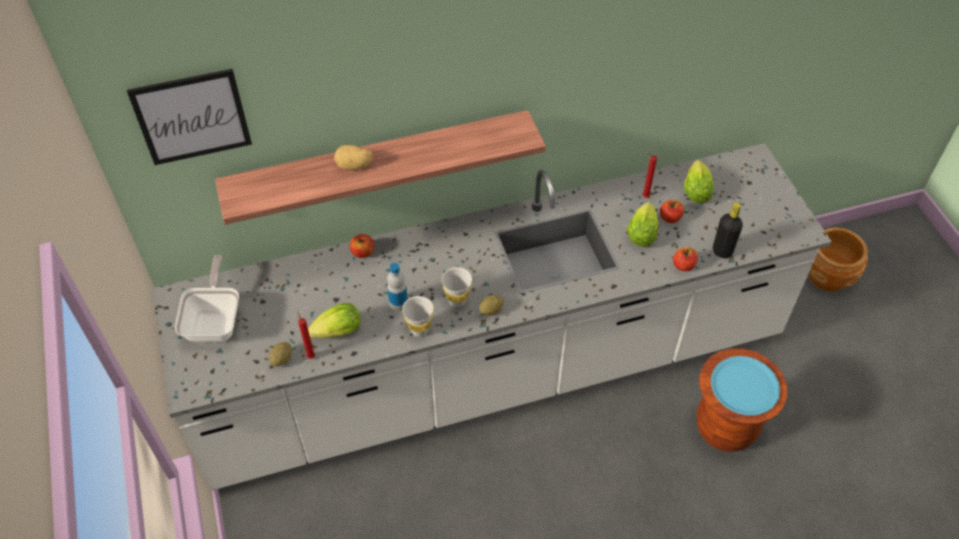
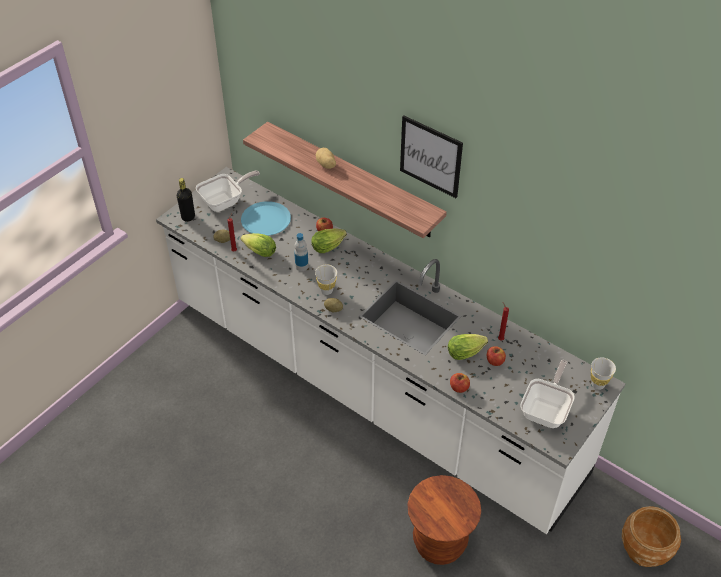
camera: 55 degrees right, 5 degrees down
picture [127,69,252,165] -> picture moved to [400,116,463,198]
white cup [402,296,434,337] -> white cup moved to [591,357,616,390]
lettuce [684,160,714,203] -> lettuce moved to [311,228,347,253]
blue plate [711,356,780,416] -> blue plate moved to [241,201,291,236]
black bottle [713,202,743,258] -> black bottle moved to [177,178,195,222]
none -> frying pan [520,360,575,428]

